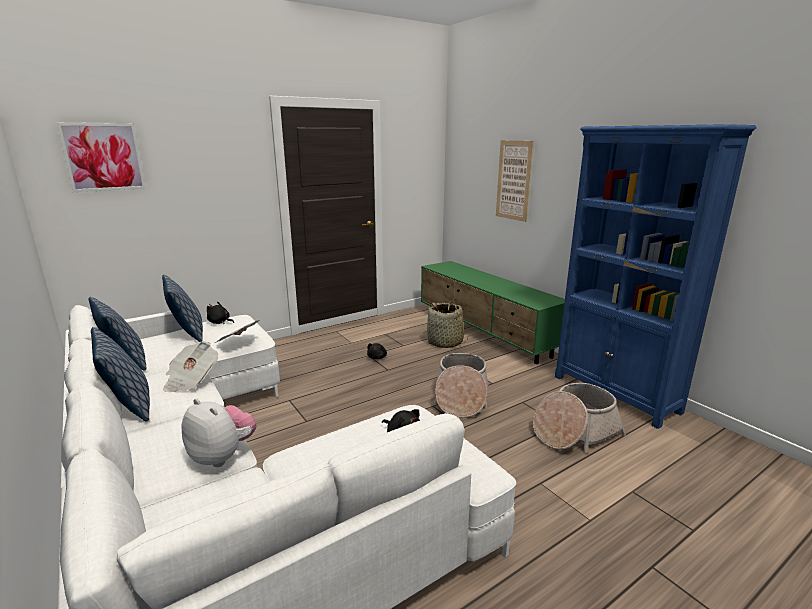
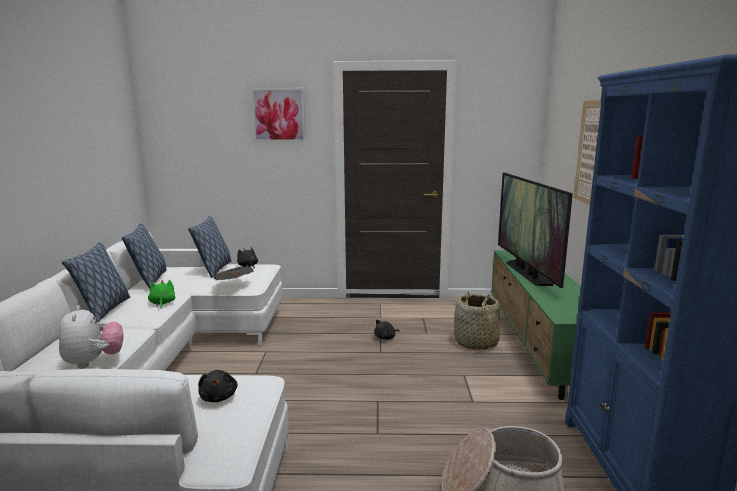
camera: 35 degrees right, 5 degrees down
picture [56,123,146,192] -> picture moved to [251,88,306,142]
newspaper [163,341,218,392] -> green plush toy [148,280,175,308]
basket [434,353,488,418] -> none
none -> television [498,173,573,288]

